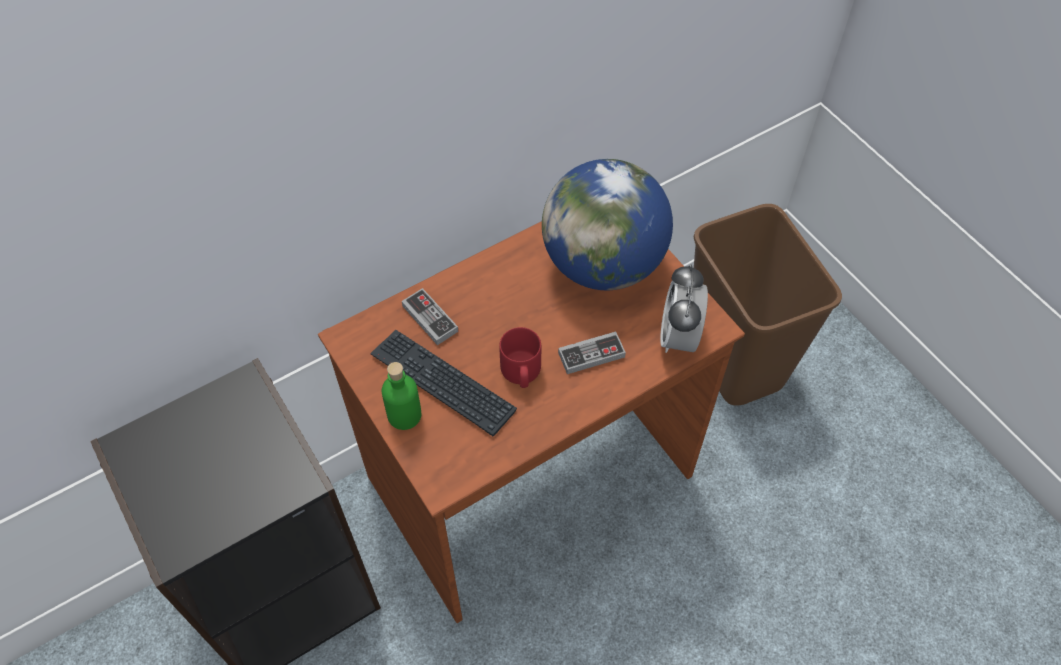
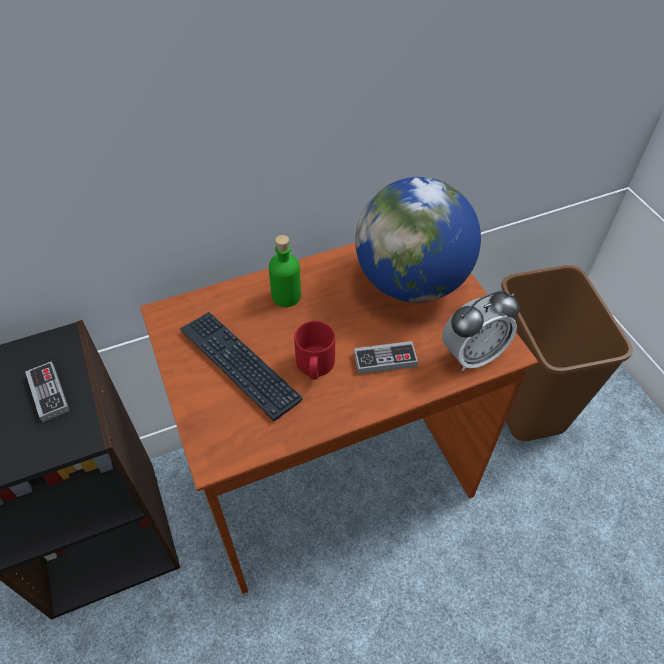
camera: 10 degrees right, 5 degrees down
green bottle [382,362,421,430] -> green bottle moved to [269,235,301,307]
game controller [402,288,458,345] -> game controller moved to [25,362,69,422]
alarm clock [660,264,708,353] -> alarm clock turned 135 degrees counterclockwise [442,290,520,371]

